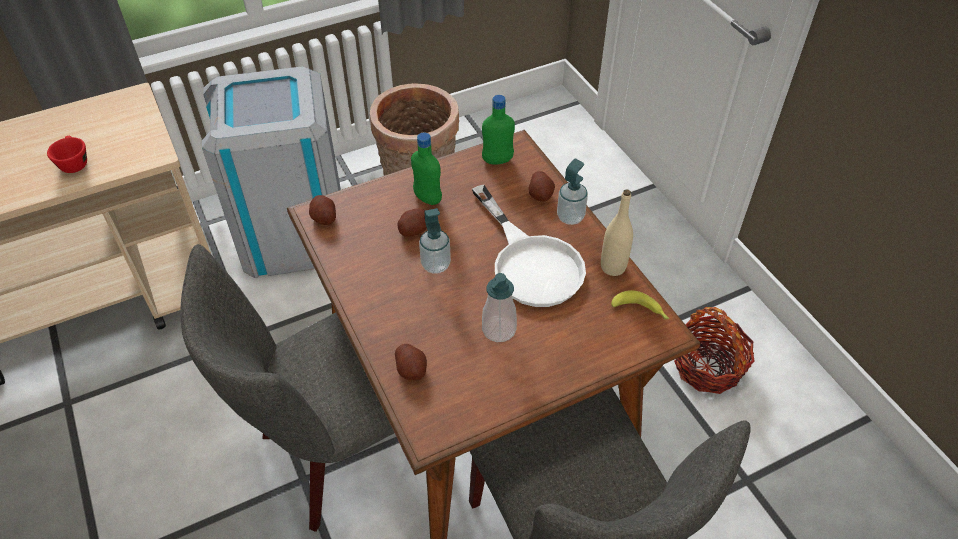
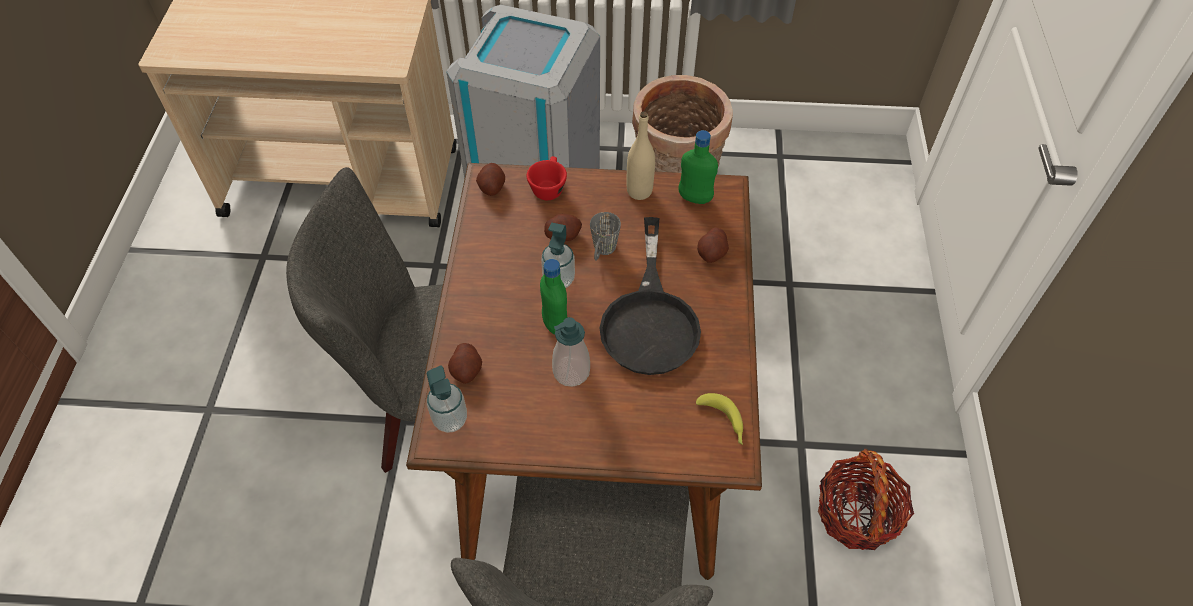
camera: 30 degrees right, 5 degrees up
red cup [47,136,87,173] -> red cup moved to [527,156,567,200]
green bottle [411,133,442,205] -> green bottle moved to [540,259,568,334]
white frying pan [472,185,586,307] -> black frying pan [599,217,701,375]
soap dispenser [557,159,588,225] -> soap dispenser moved to [427,365,467,433]
beige bottle [601,189,633,276] -> beige bottle moved to [627,111,655,200]
none -> grey mug [590,212,621,261]

